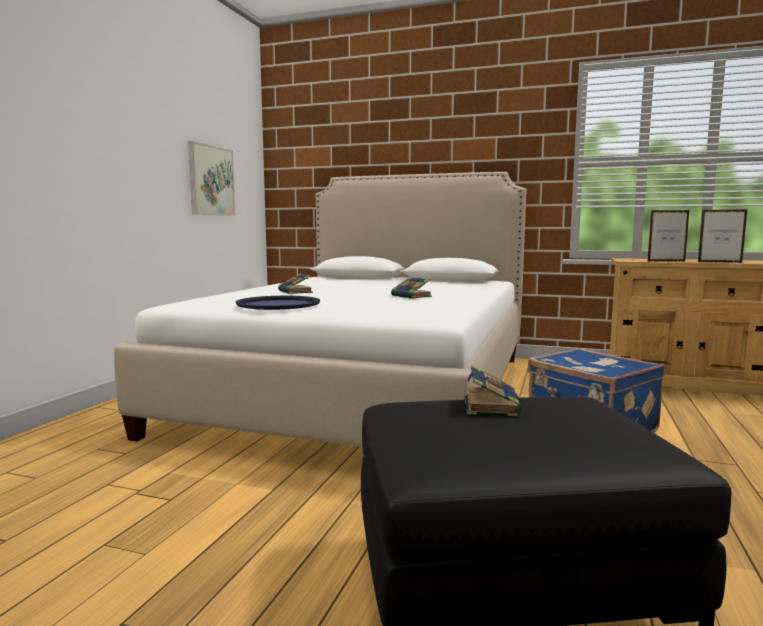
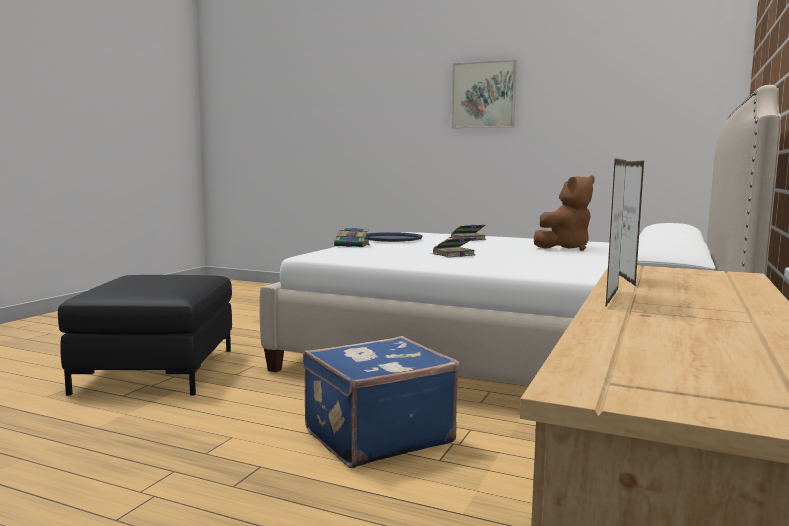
camera: 95 degrees right, 0 degrees up
picture [188,141,236,216] -> picture moved to [451,60,517,128]
book [465,365,521,416] -> book moved to [334,228,369,247]
none -> brown plush toy [533,175,595,251]

